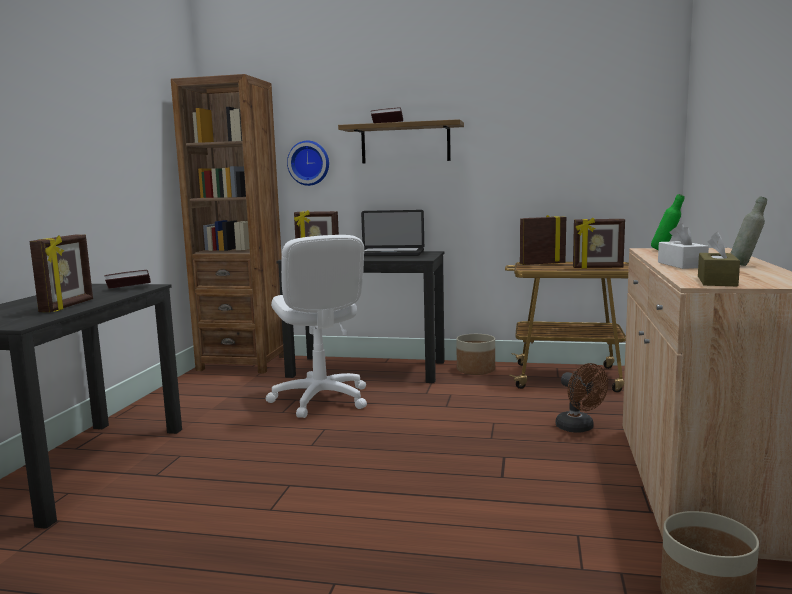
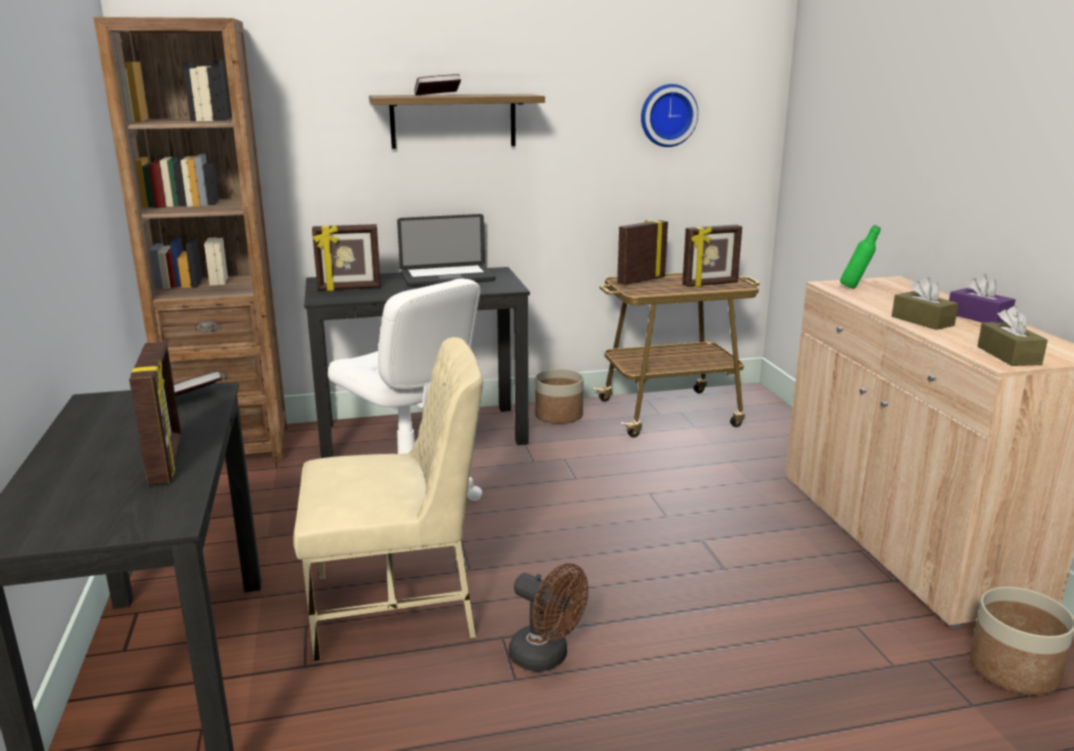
camera: 25 degrees left, 10 degrees up
wall clock [287,141,329,186] -> wall clock moved to [641,84,698,147]
brown fan [556,363,608,433] -> brown fan moved to [509,563,589,672]
white tissue box [658,223,709,269] -> brown tissue box [892,277,958,330]
grey bottle [731,197,767,266] -> purple tissue box [949,274,1015,323]
none -> beige chair [293,337,483,662]

